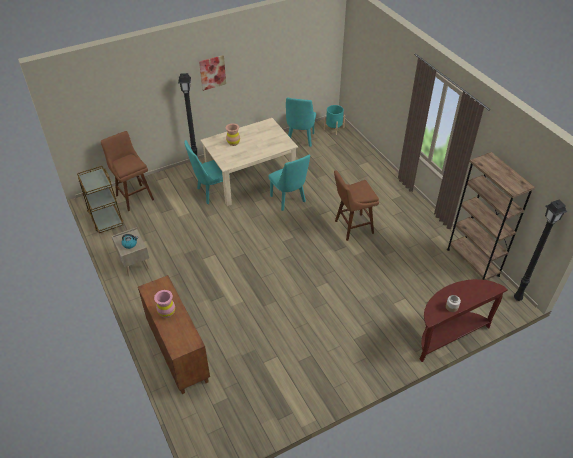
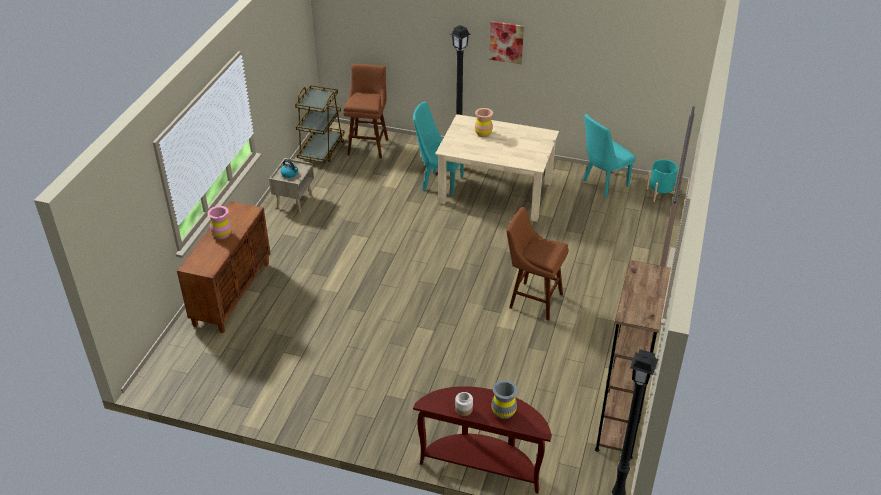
camera: 45 degrees right, 5 degrees down
turquoise chair [268,155,310,211] -> none
none -> grey vase [491,380,518,419]

